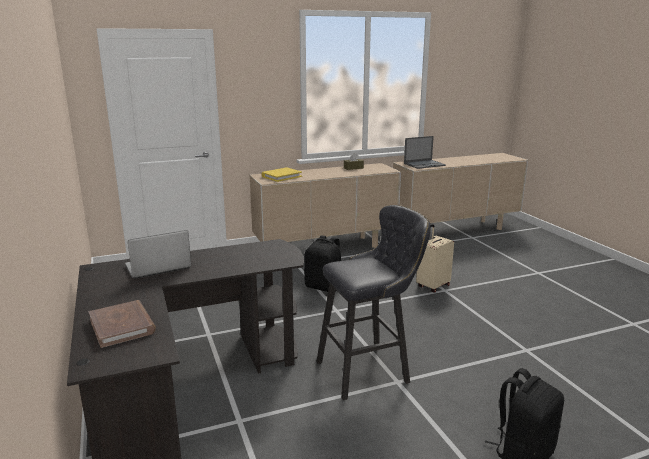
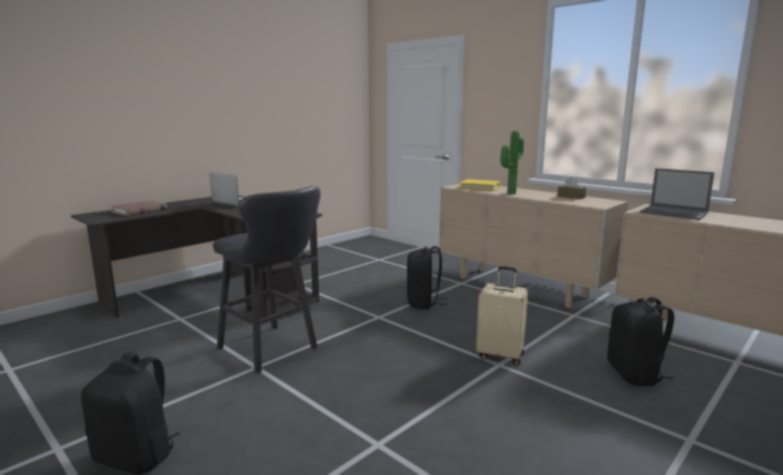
camera: 65 degrees right, 5 degrees down
none -> potted plant [500,131,524,194]
none -> black backpack [607,297,674,386]

